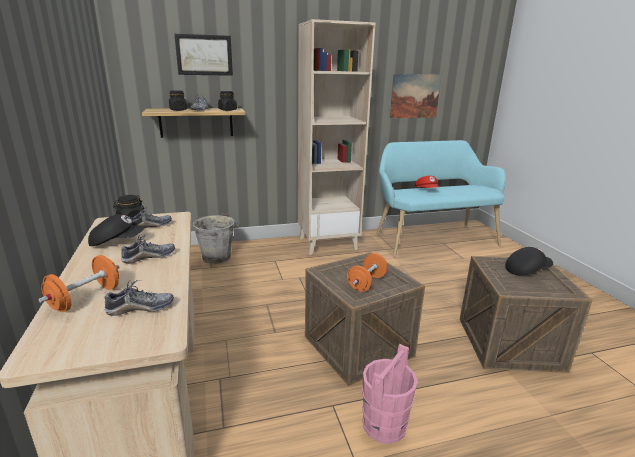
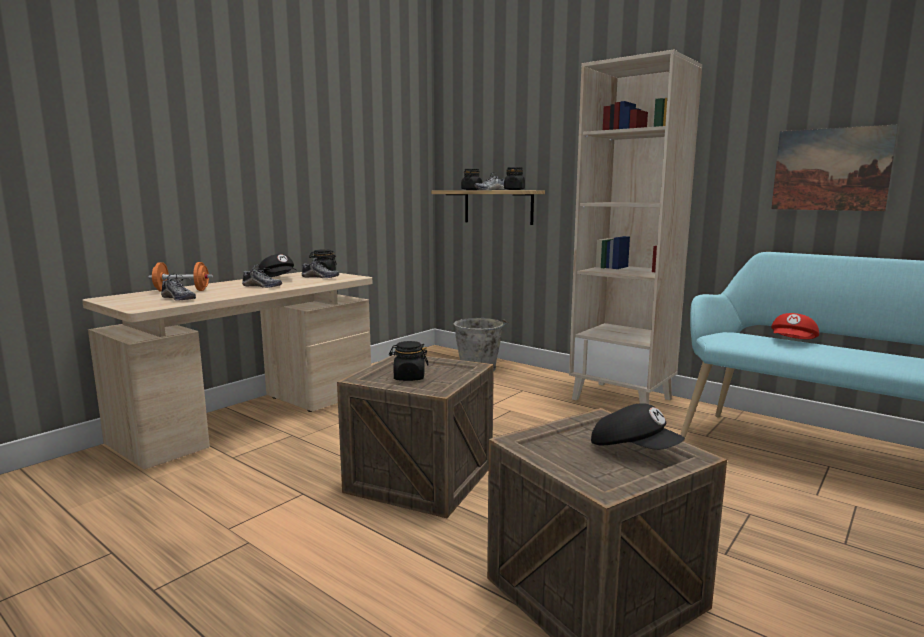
camera: 55 degrees right, 10 degrees down
picture [174,34,233,76] -> none
orange dumbbell [347,253,388,292] -> black jar [389,341,429,381]
pink bucket [362,344,418,444] -> none

